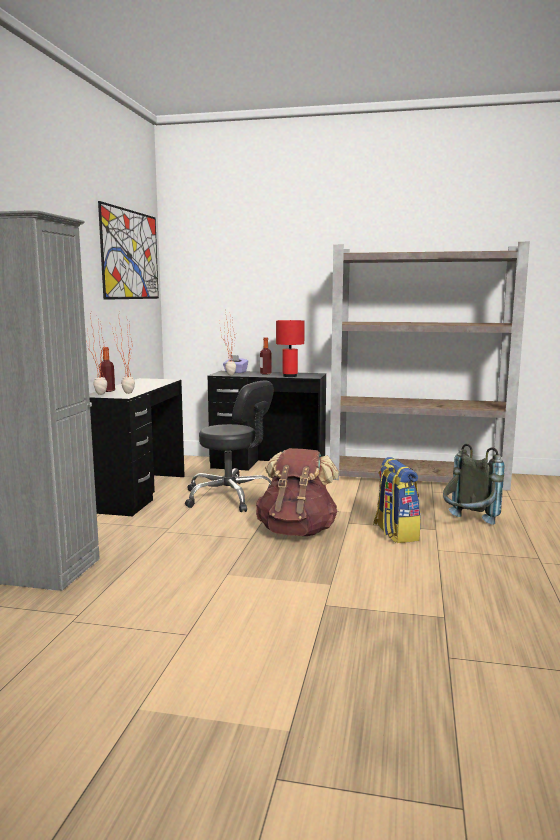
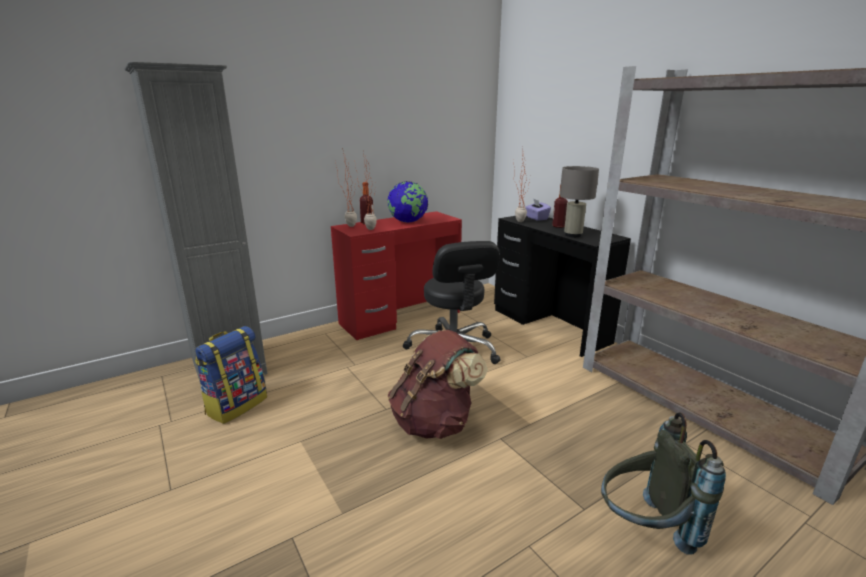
camera: 45 degrees right, 10 degrees up
black desk [89,378,185,516] -> red desk [331,211,462,340]
picture [98,201,159,300] -> none
red table lamp [276,320,305,377] -> grey table lamp [560,166,599,237]
backpack [373,457,421,543] -> backpack moved to [195,326,267,424]
none -> globe [388,181,428,223]

